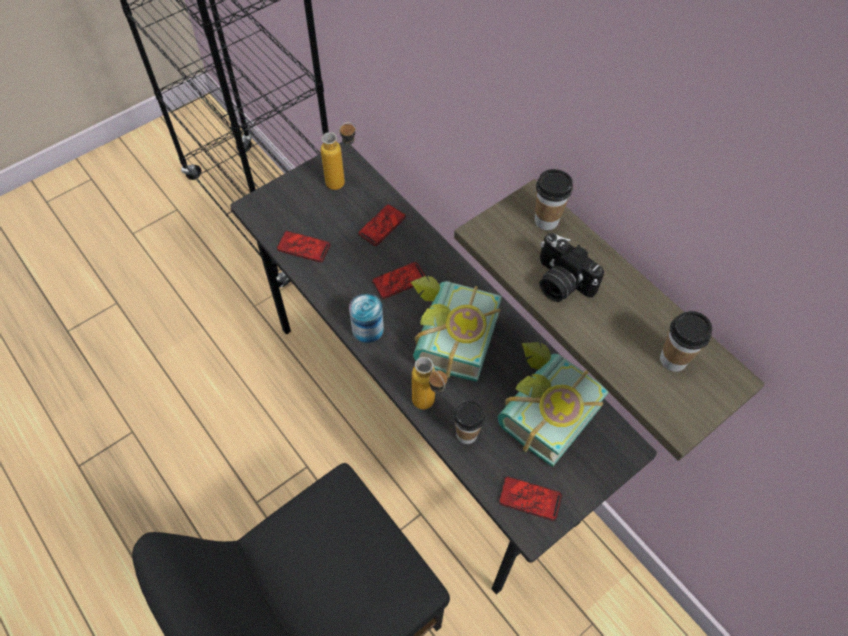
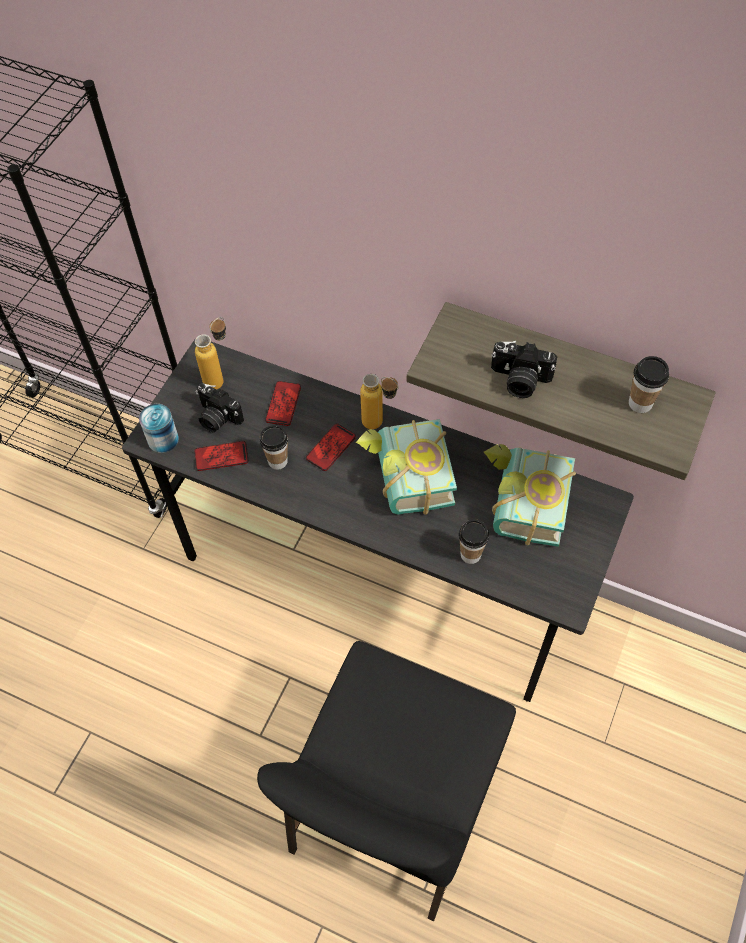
camera: 25 degrees left, 0 degrees up
can [349,293,384,343] -> can moved to [139,404,179,453]
bottle [412,357,447,409] -> bottle moved to [360,374,398,429]
phone [499,476,562,521] -> none
cup [535,169,573,230] -> cup moved to [260,425,288,470]
none -> camera [195,383,244,432]

